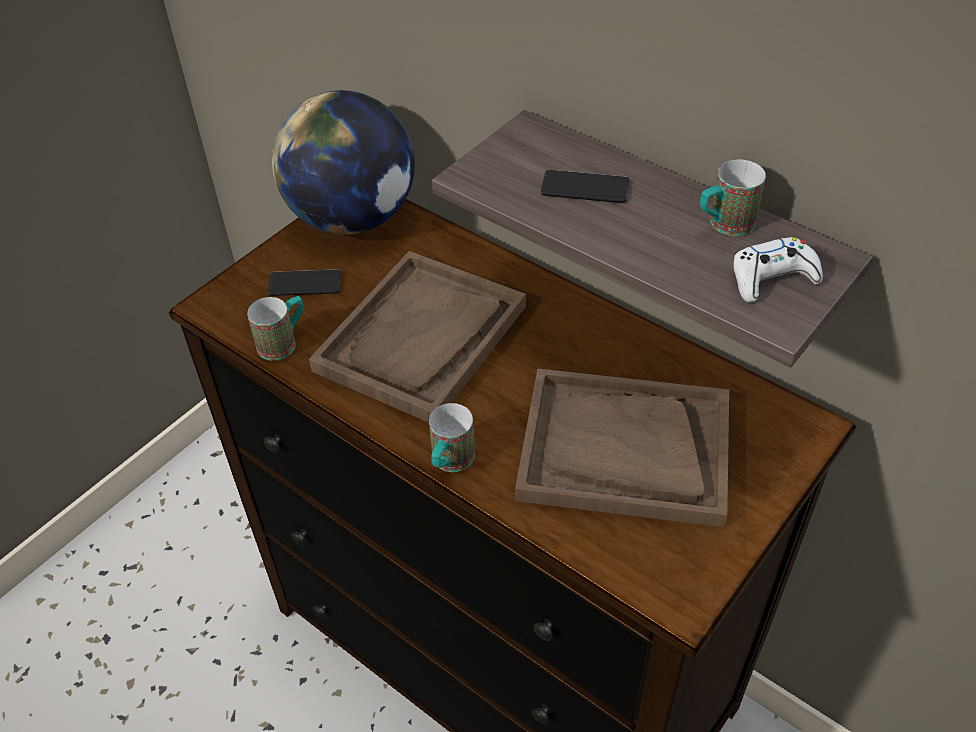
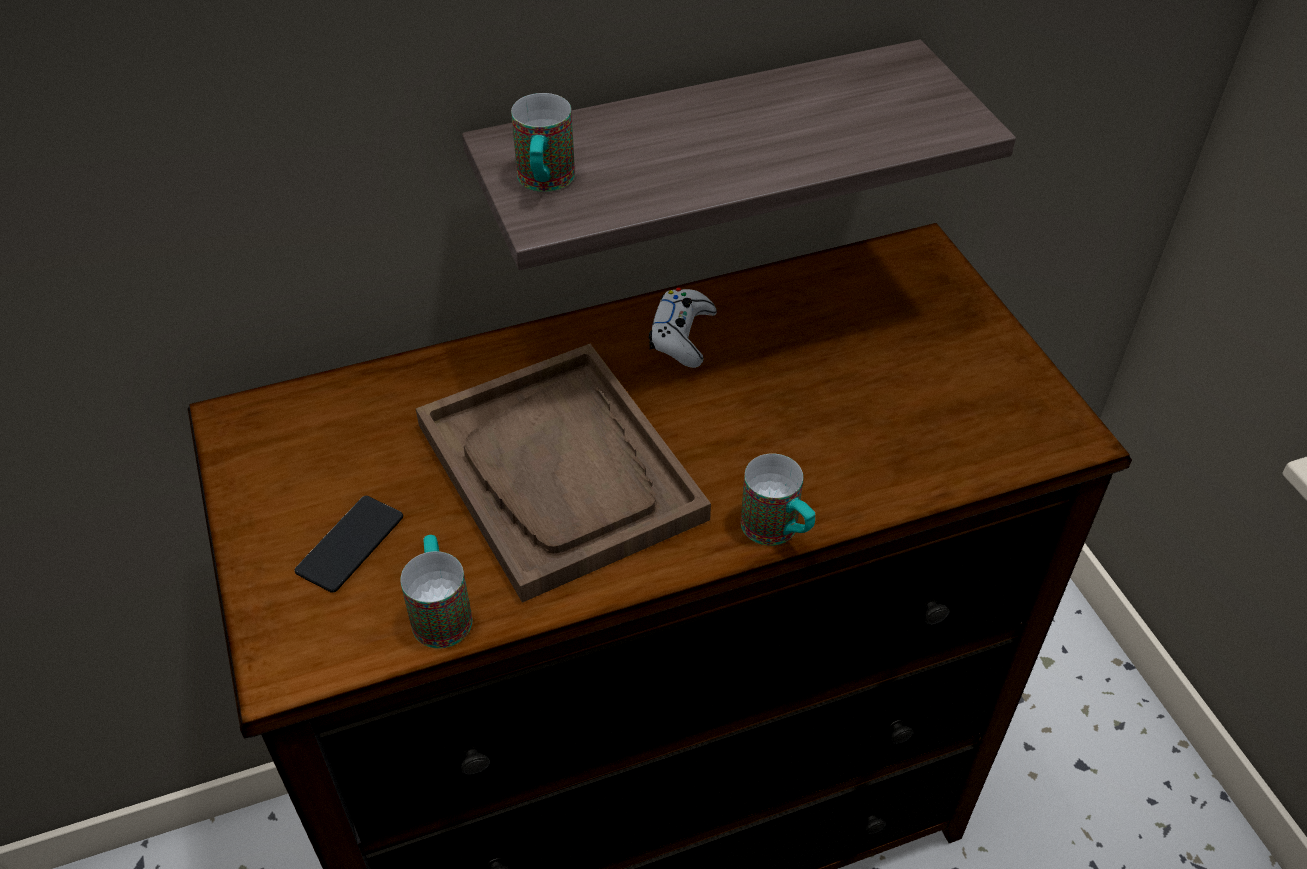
camera: 60 degrees left, 0 degrees up
globe [272,90,415,235] -> none
brown tray [515,369,729,527] -> none
phone [541,170,630,203] -> none
mug [700,159,766,236] -> mug moved to [511,93,575,192]
white game controller [733,237,823,302] -> white game controller moved to [649,288,717,368]

